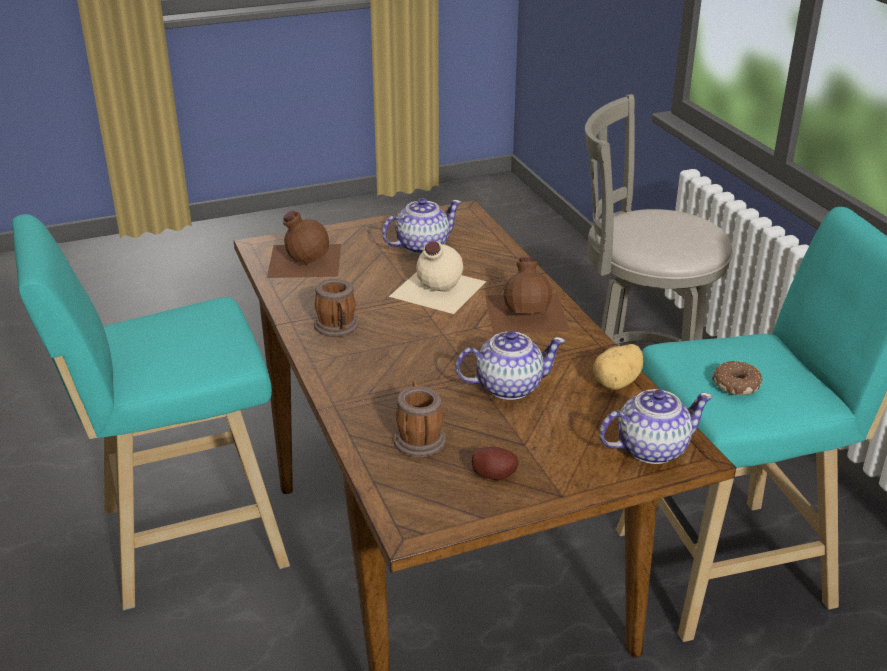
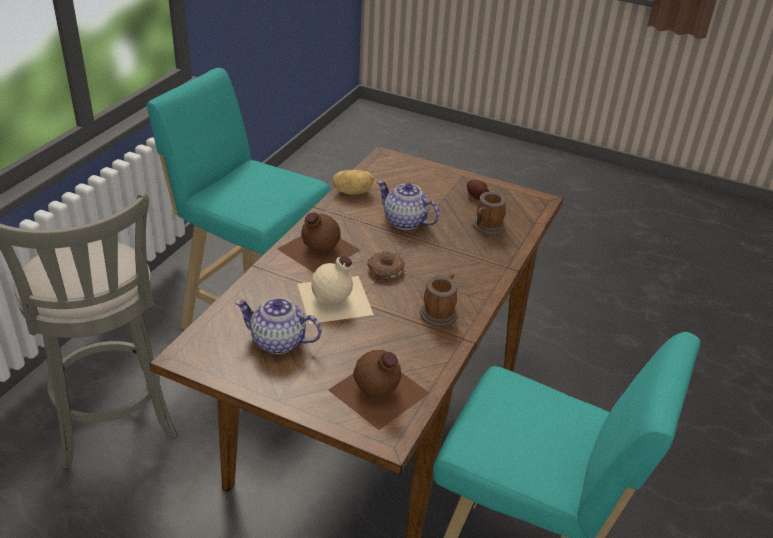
camera: 135 degrees left, 5 degrees up
teapot [599,389,713,464] -> none
donut [712,361,763,395] -> donut moved to [367,251,405,279]

